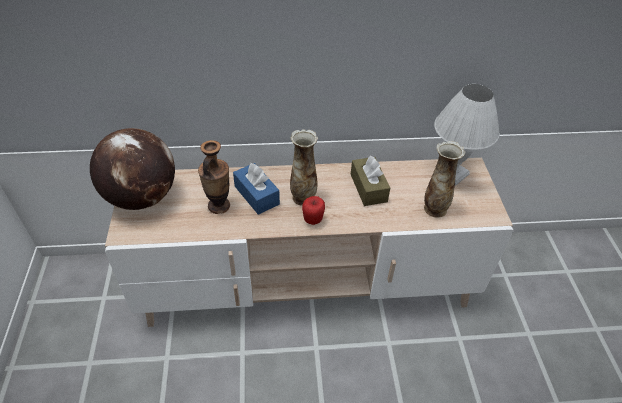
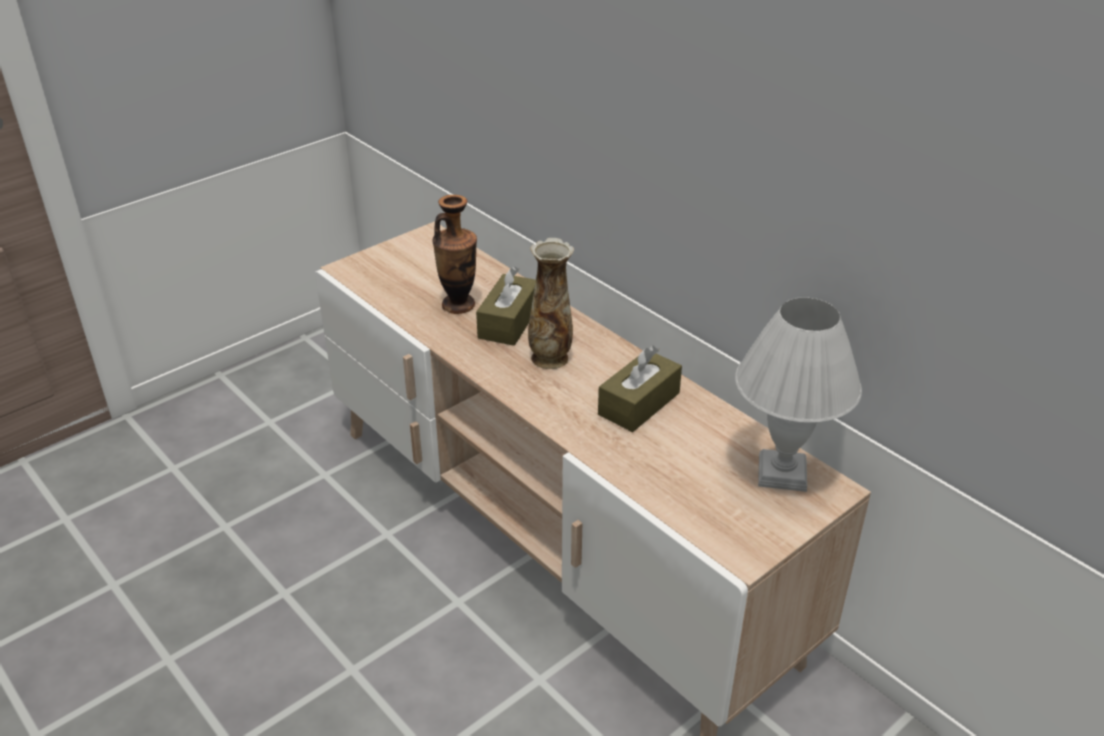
camera: 55 degrees right, 10 degrees down
globe [90,128,175,210] -> none
blue tissue box [233,163,280,215] -> brown tissue box [476,266,536,346]
apple [302,196,325,225] -> none
vase [424,141,465,218] -> none

